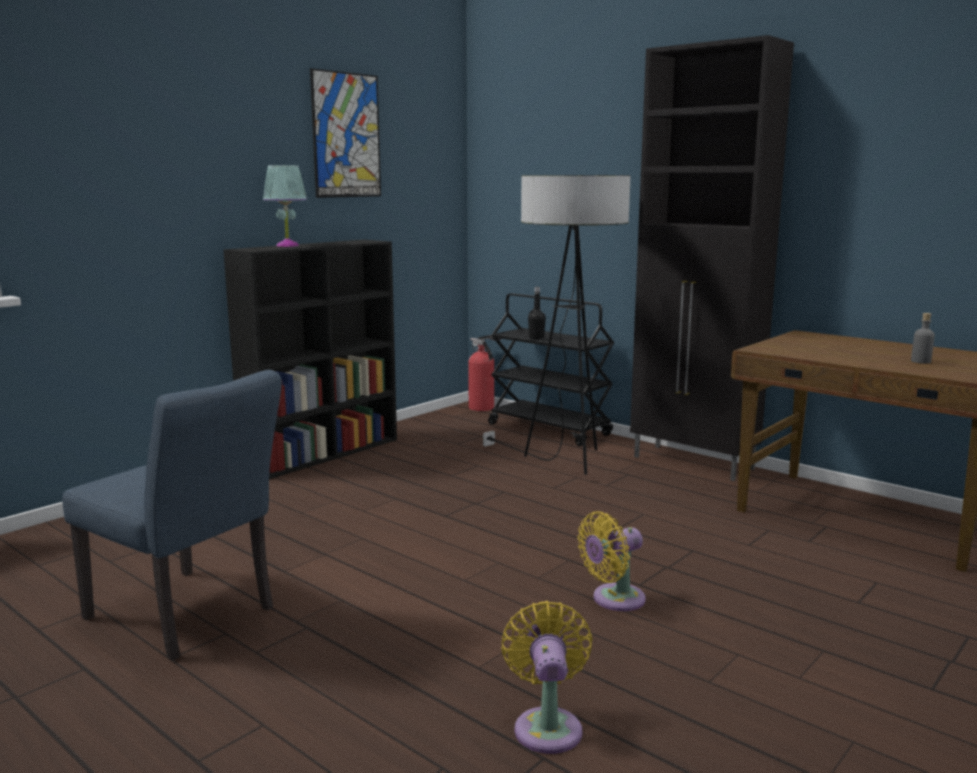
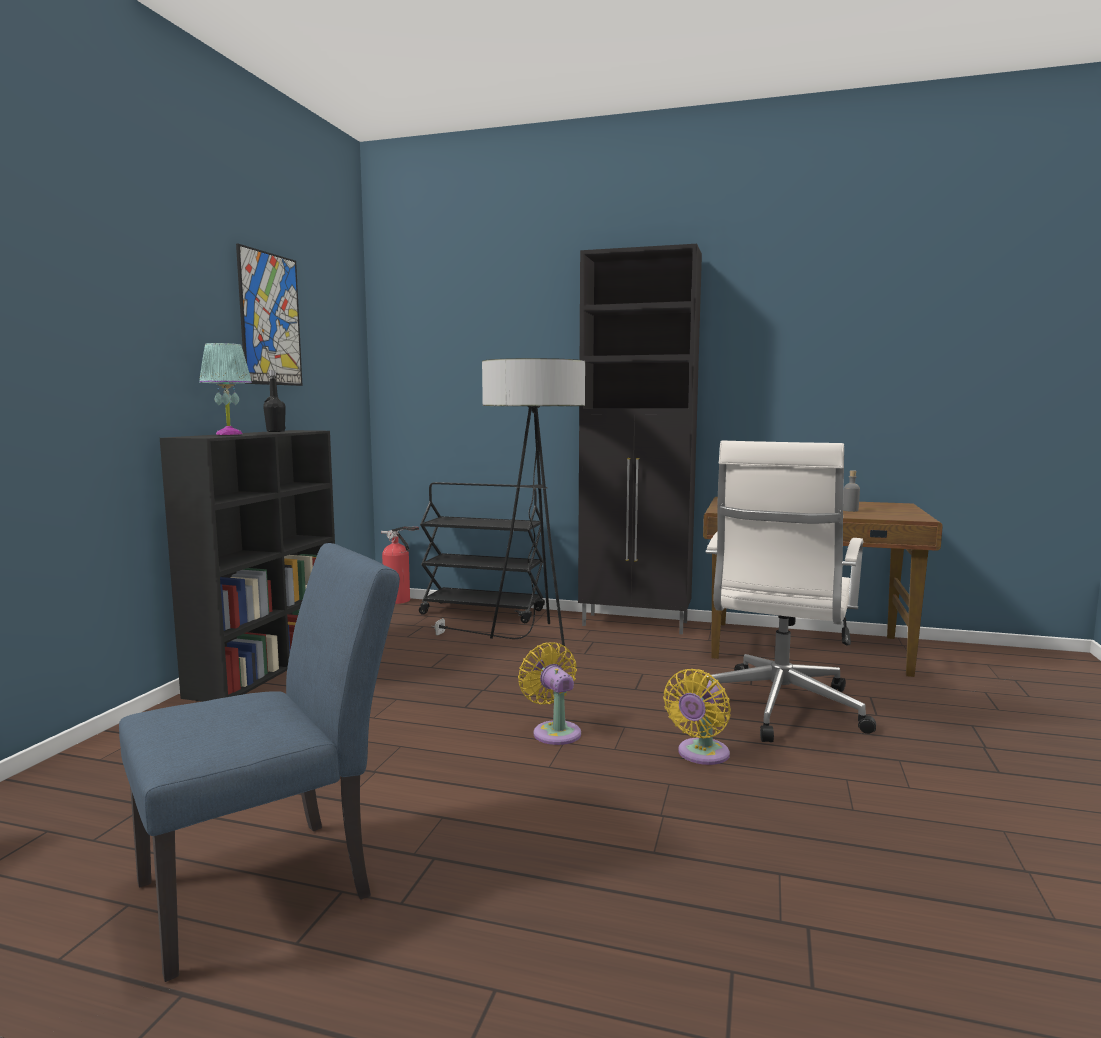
camera: 25 degrees left, 5 degrees down
blue chair [62,370,282,660] -> blue chair turned 45 degrees counterclockwise [119,543,400,982]
yellow fan [501,601,593,754] -> yellow fan moved to [518,642,581,745]
black bottle [528,287,546,339] -> black bottle moved to [263,370,286,432]
none -> white office chair [706,441,876,742]

